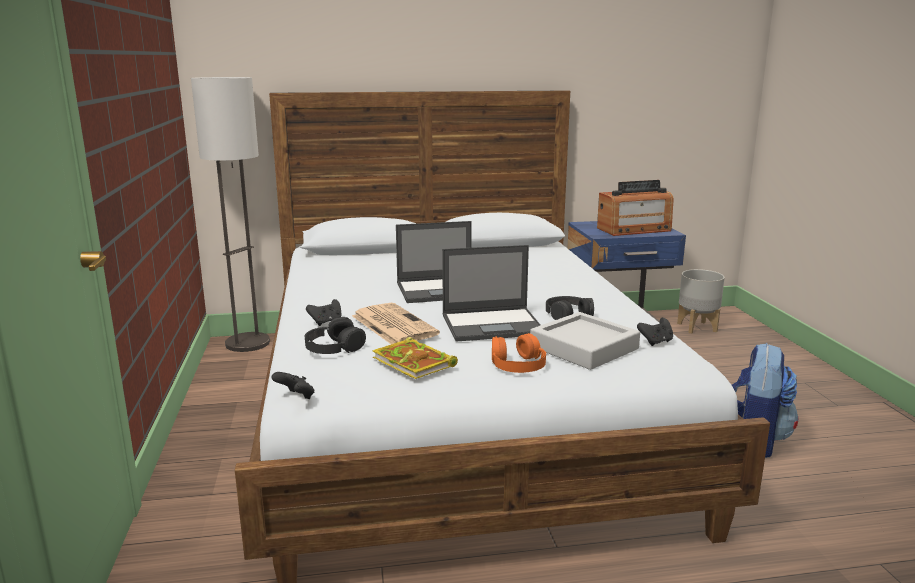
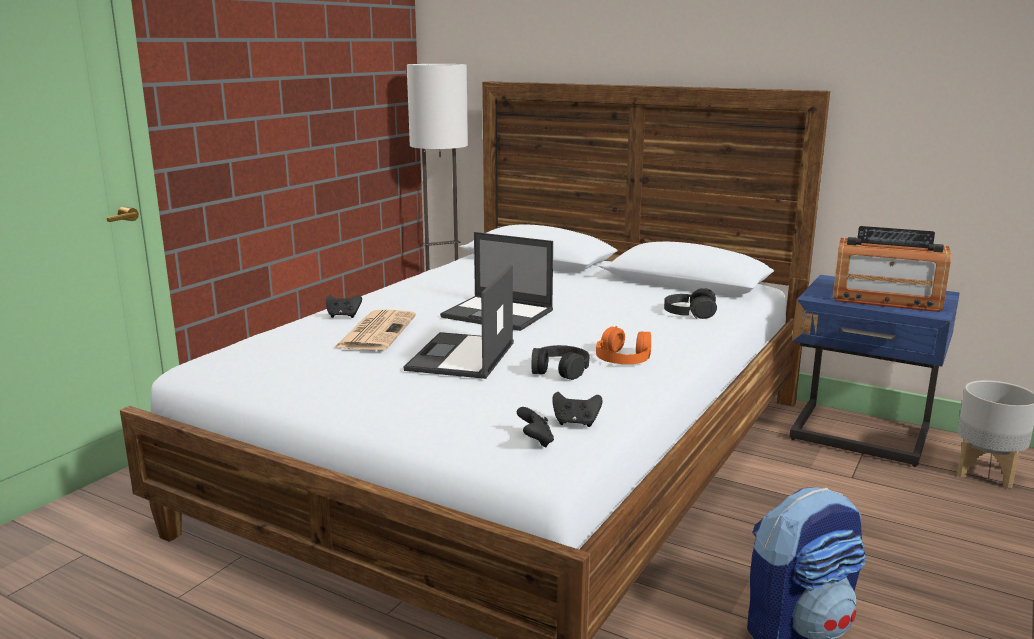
camera: 40 degrees right, 0 degrees up
black game controller [271,372,314,399] -> black game controller moved to [517,407,554,448]
black headphones [305,317,366,354] -> black headphones moved to [664,288,717,319]
book [373,337,458,379] -> none
laptop [442,245,540,341] -> laptop turned 75 degrees clockwise [404,265,514,379]
orange headphones [492,333,546,373] -> orange headphones moved to [596,326,651,364]
grey tray [530,312,640,370] -> none

